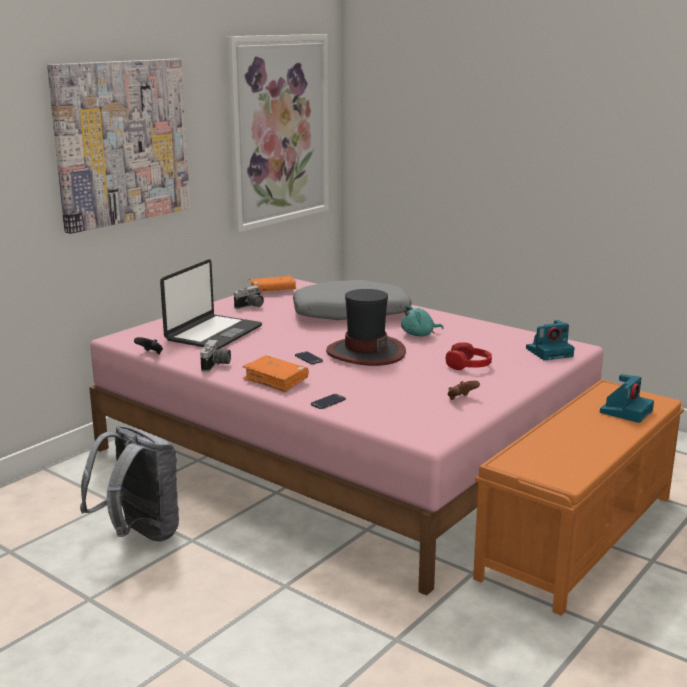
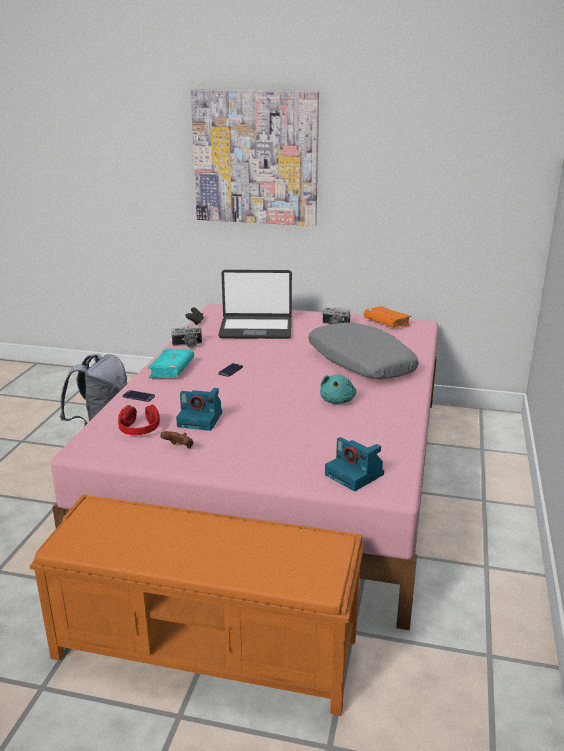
camera: 65 degrees right, 5 degrees up
picture [227,34,329,232] -> none
orange book [242,355,309,392] -> turquoise book [147,349,194,378]
hat [326,289,406,366] -> none
turquoise plush toy [401,305,444,336] -> turquoise plush toy turned 120 degrees counterclockwise [320,374,356,404]
red headphones [446,342,492,370] -> red headphones moved to [118,404,160,435]
camera [600,374,654,423] -> camera moved to [176,388,222,431]

